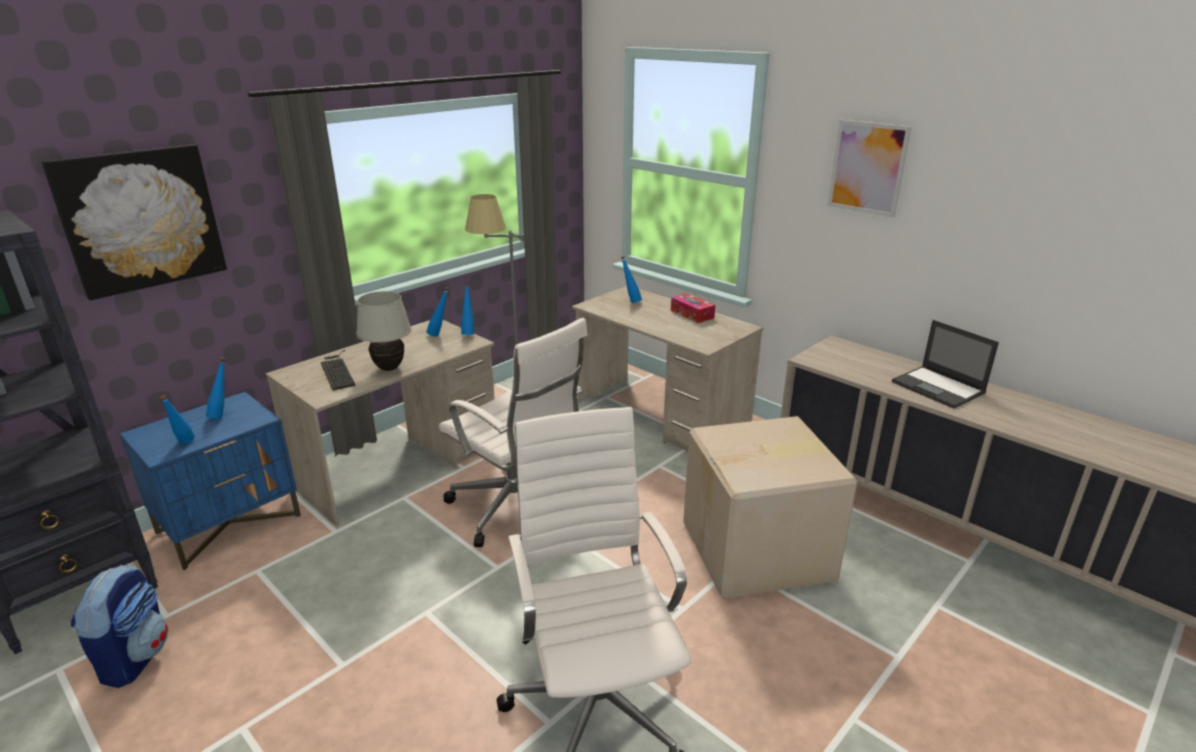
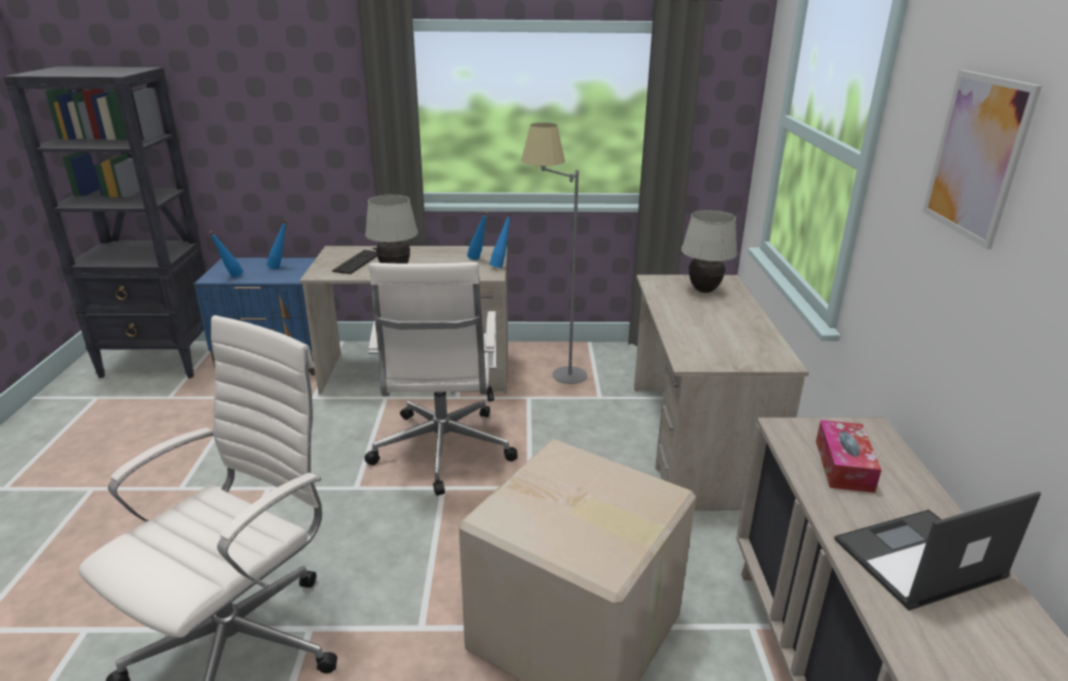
camera: 45 degrees right, 0 degrees up
picture [42,144,227,300] -> none
backpack [71,565,168,688] -> none
blue bottle [621,256,642,303] -> white table lamp [681,210,737,293]
tissue box [671,293,715,323] -> tissue box moved to [816,420,881,493]
laptop [892,320,999,409] -> laptop turned 60 degrees clockwise [834,492,1041,611]

